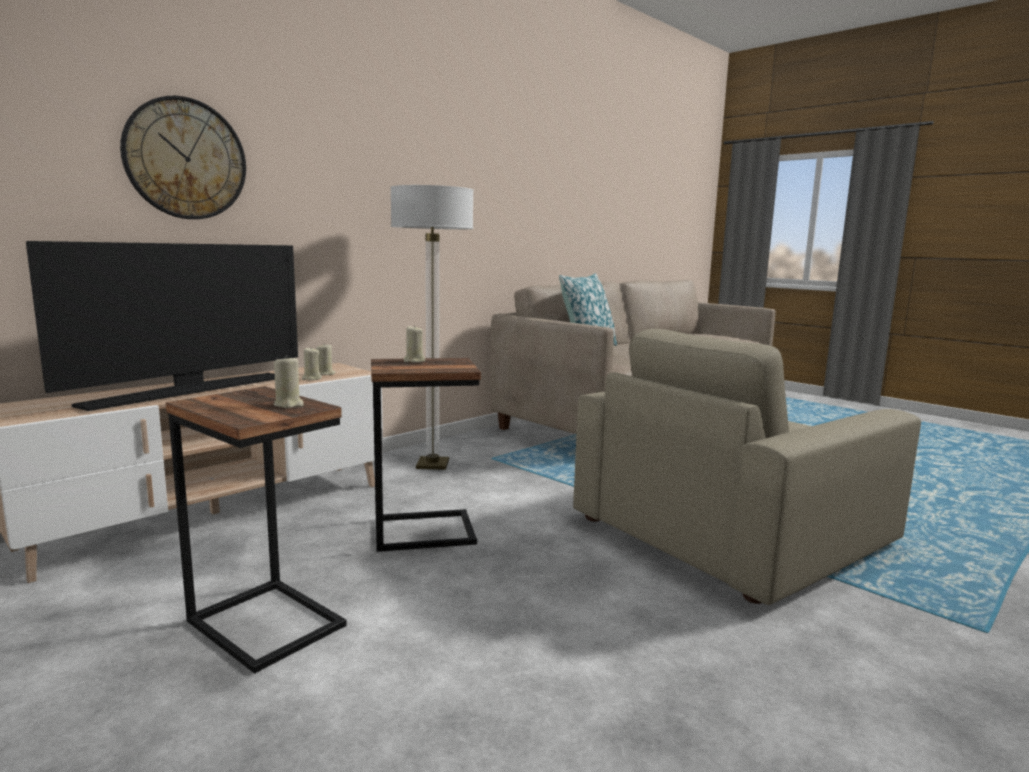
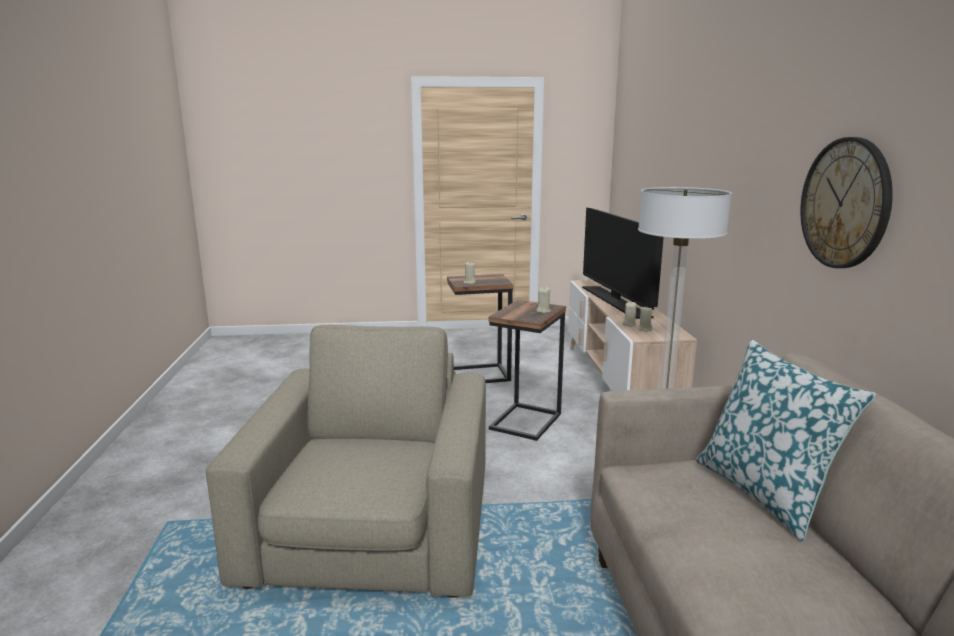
camera: 130 degrees right, 5 degrees up
wall clock [120,96,246,219] -> wall clock moved to [801,137,893,268]

